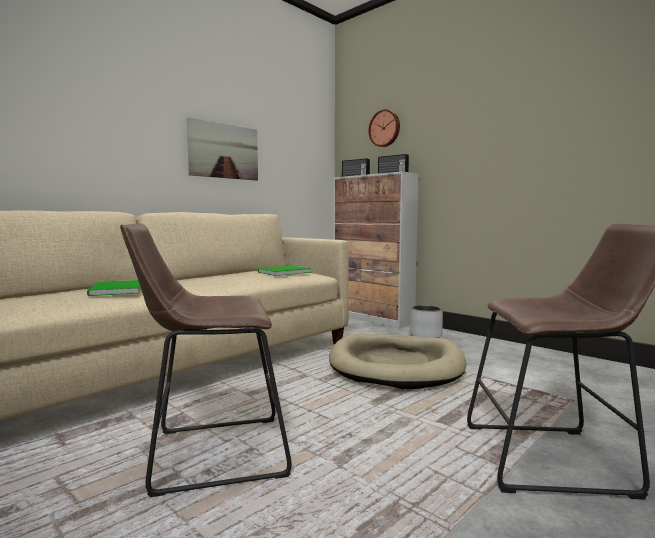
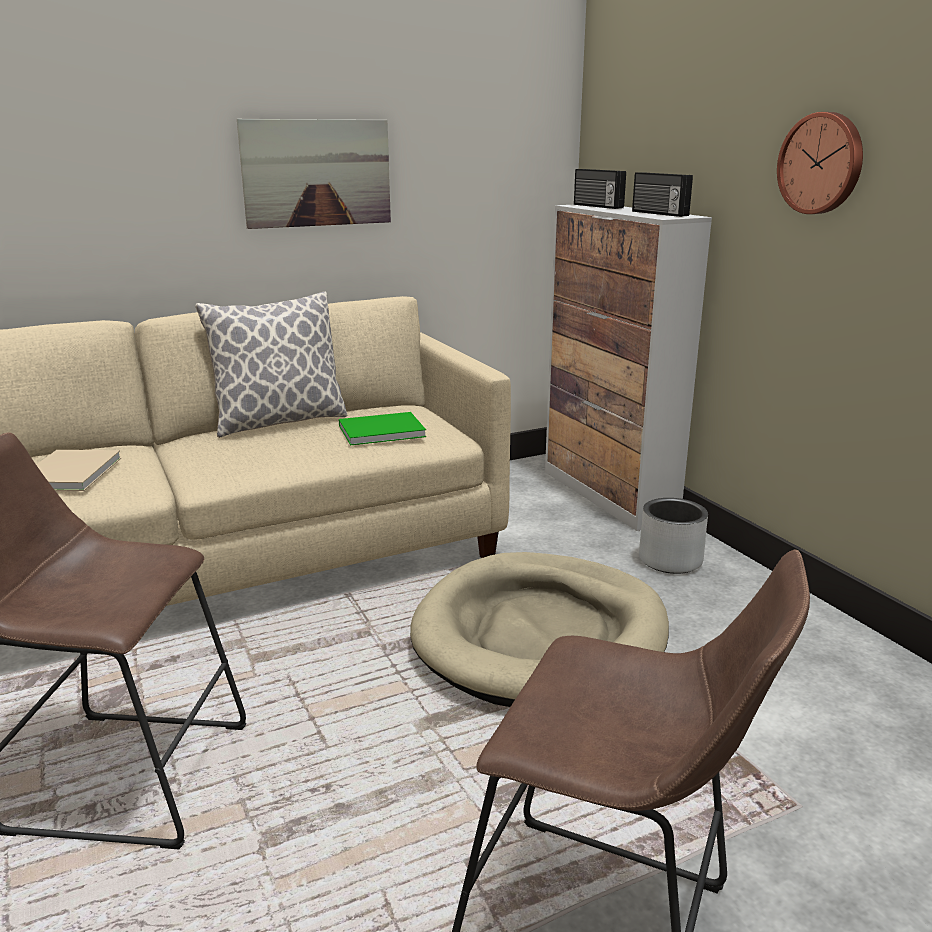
camera: 20 degrees right, 15 degrees up
green book [87,280,141,296] -> beige book [36,450,121,491]
wall clock [368,110,400,147] -> wall clock moved to [777,112,863,214]
none -> pillow [195,292,347,438]

